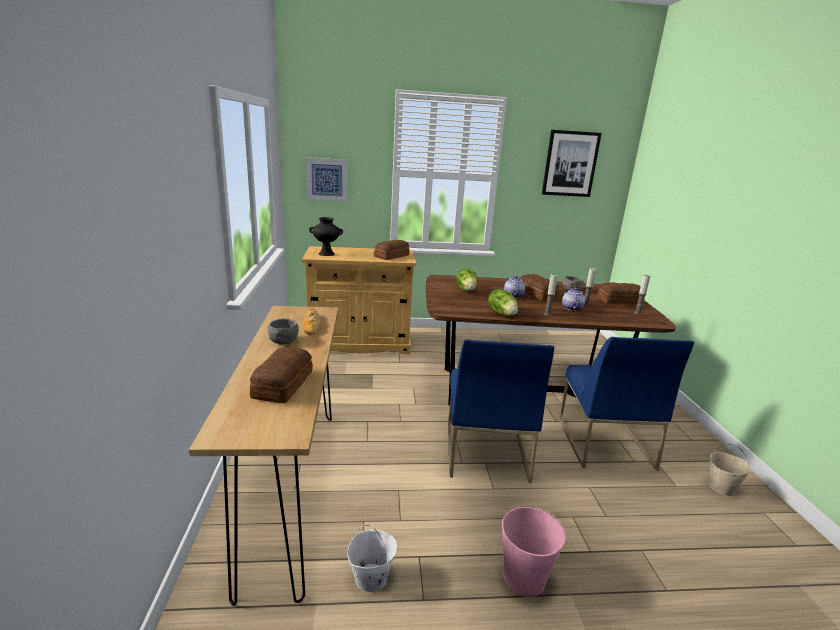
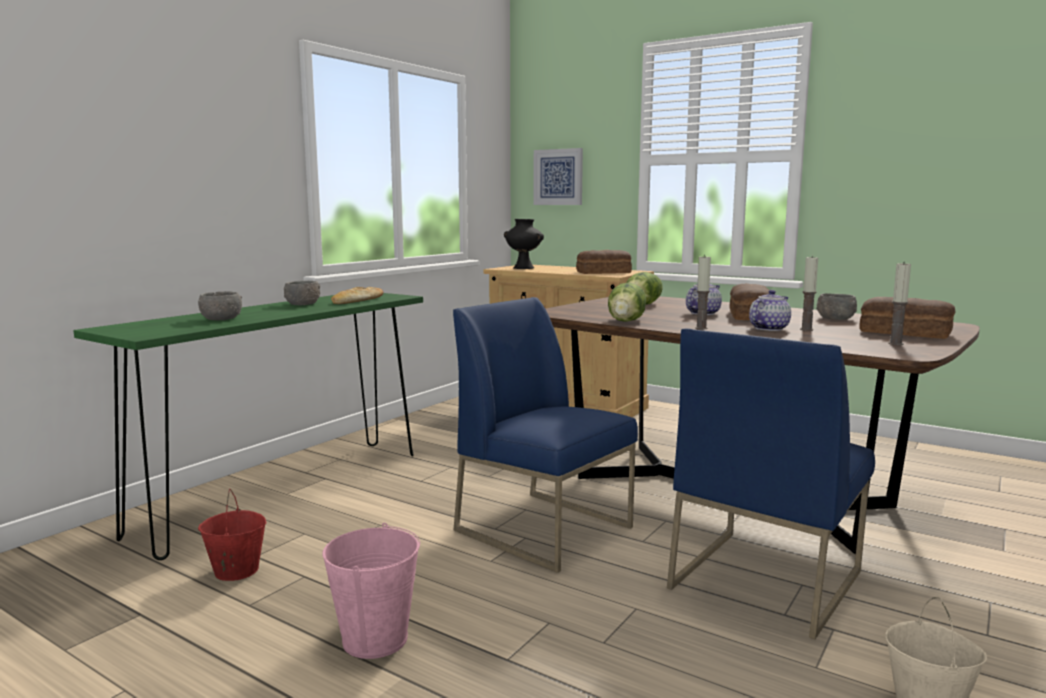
camera: 40 degrees right, 10 degrees down
brown console table [189,306,339,606] -> green console table [74,293,423,560]
bread [250,347,313,403] -> grey bowl [198,291,242,320]
white bucket [347,525,397,592] -> red bucket [198,489,266,581]
blue chair [448,339,554,483] -> blue chair turned 90 degrees clockwise [453,297,638,573]
picture [542,130,602,197] -> none

